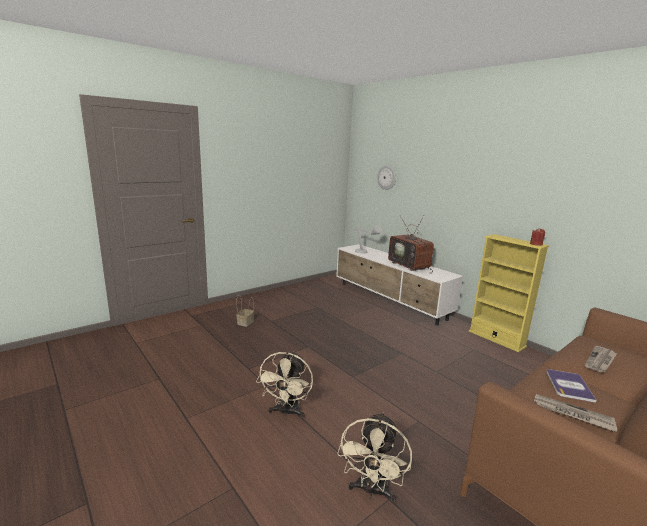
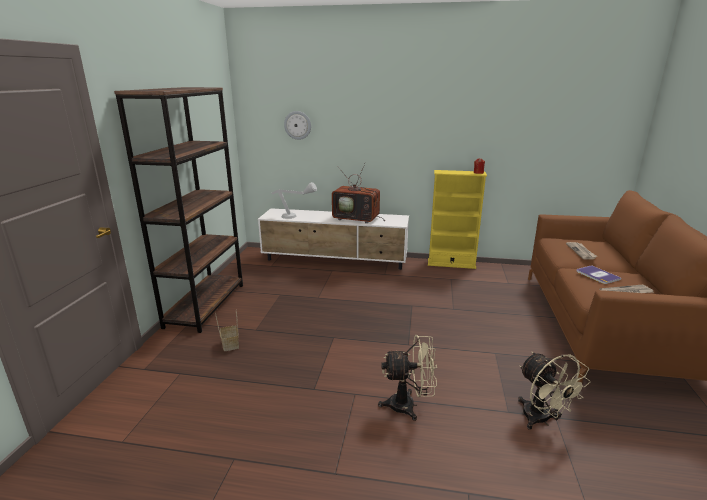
camera: 40 degrees left, 5 degrees up
beige fan [256,351,313,418] -> beige fan turned 60 degrees counterclockwise [378,335,437,421]
none -> brown bookcase [114,87,243,333]

